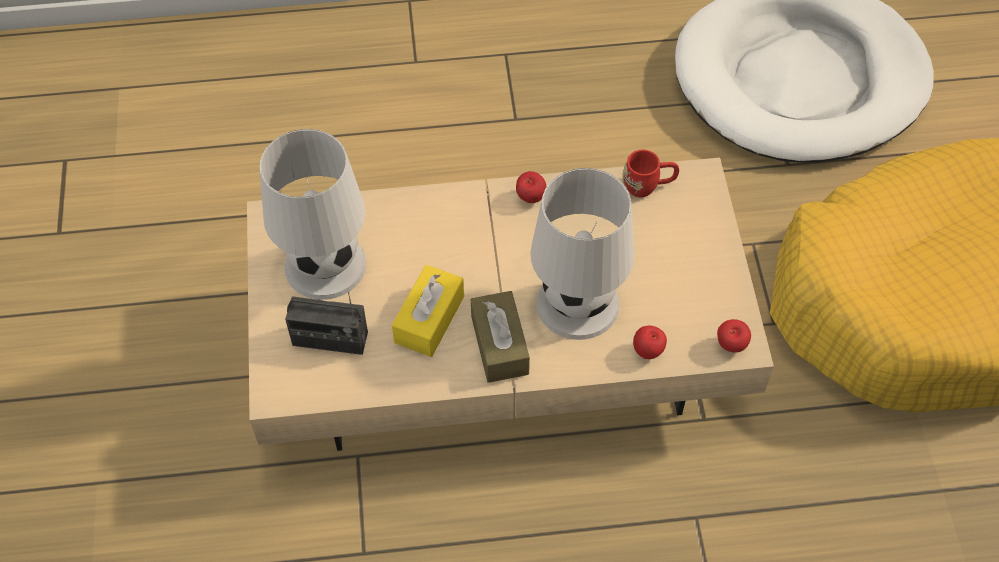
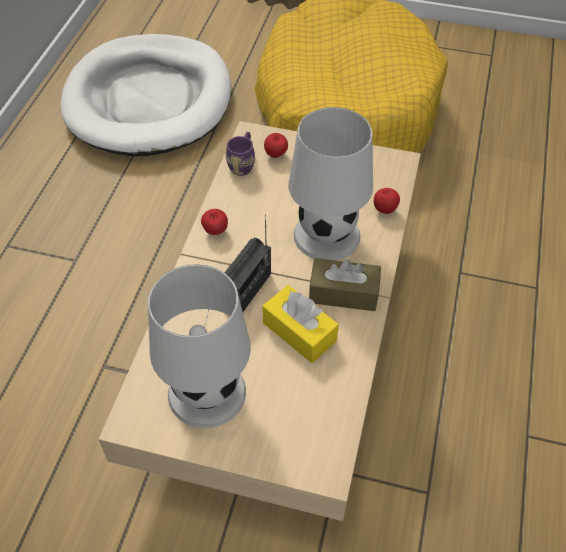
camera: 70 degrees left, 5 degrees down
radio [285,292,368,355] -> radio moved to [224,214,271,312]
red mug [622,150,679,197] -> purple mug [226,132,255,176]
apple [717,319,751,352] -> apple moved to [264,133,288,158]

